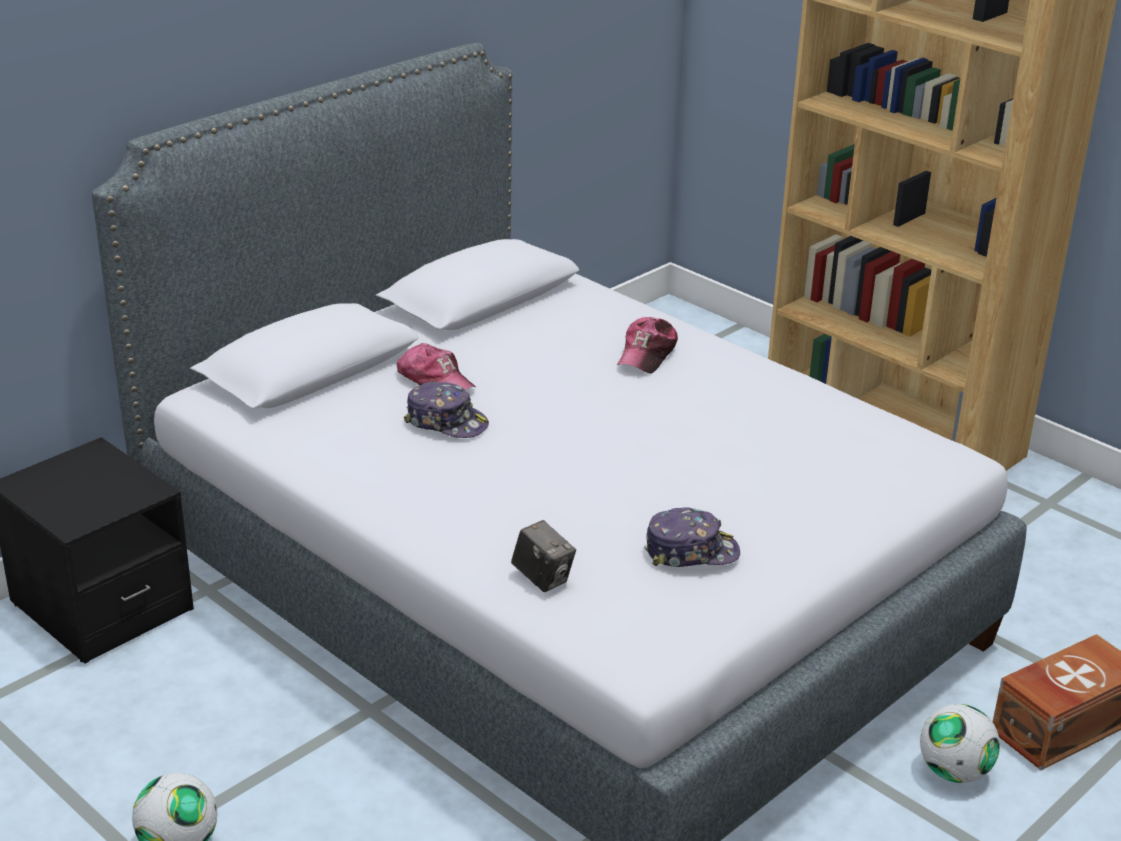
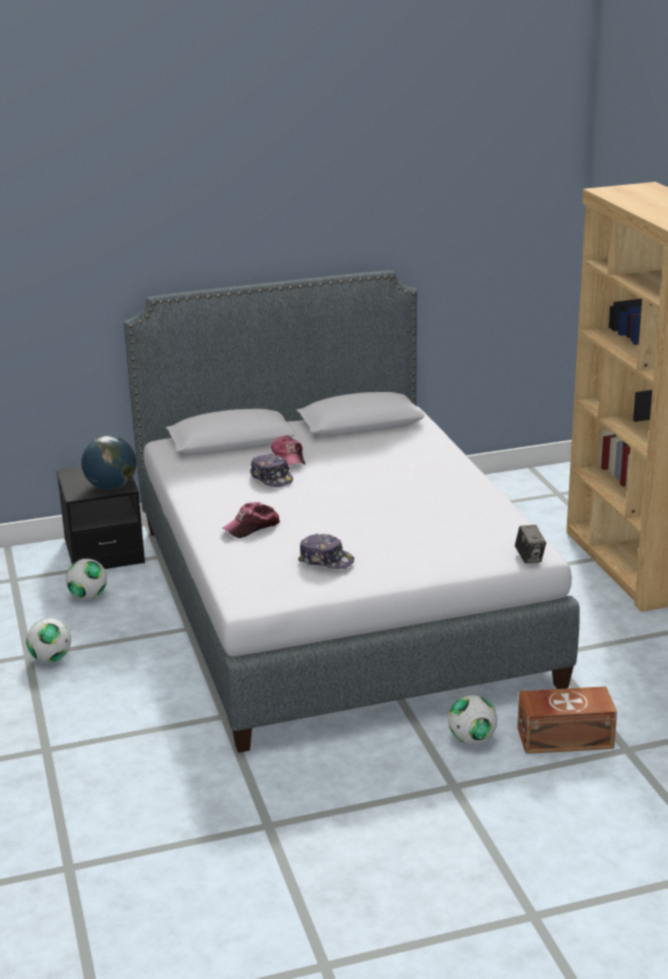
camera: 30 degrees right, 5 degrees down
camera [511,520,576,592] -> camera moved to [515,525,546,563]
cap [617,317,678,373] -> cap moved to [222,502,281,538]
none -> football [66,559,107,599]
none -> globe [81,435,137,490]

